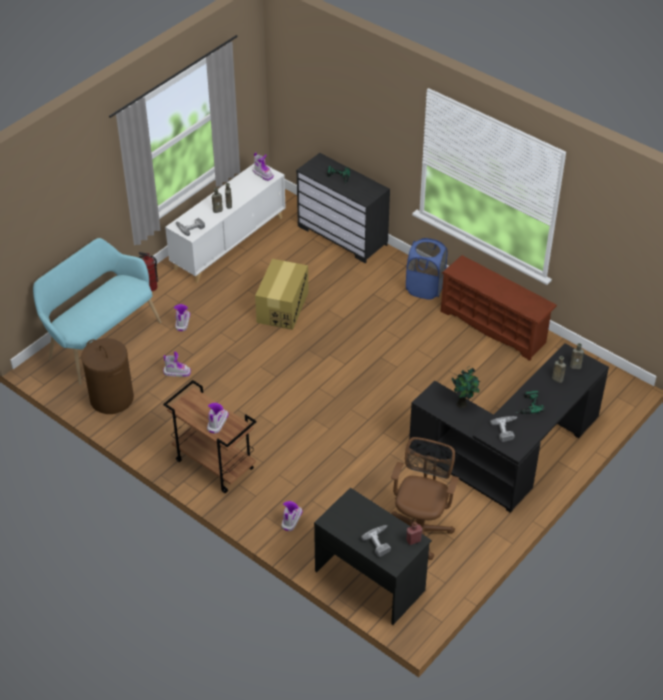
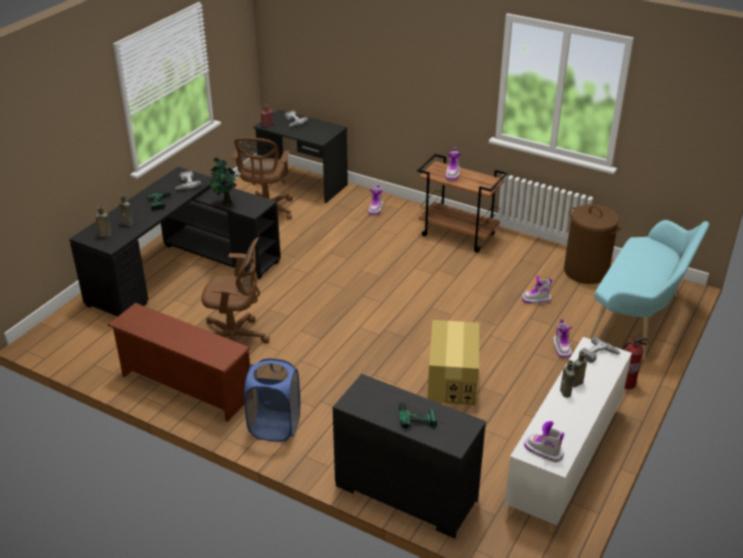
camera: 170 degrees right, 10 degrees down
none -> brown office chair [201,237,270,344]

